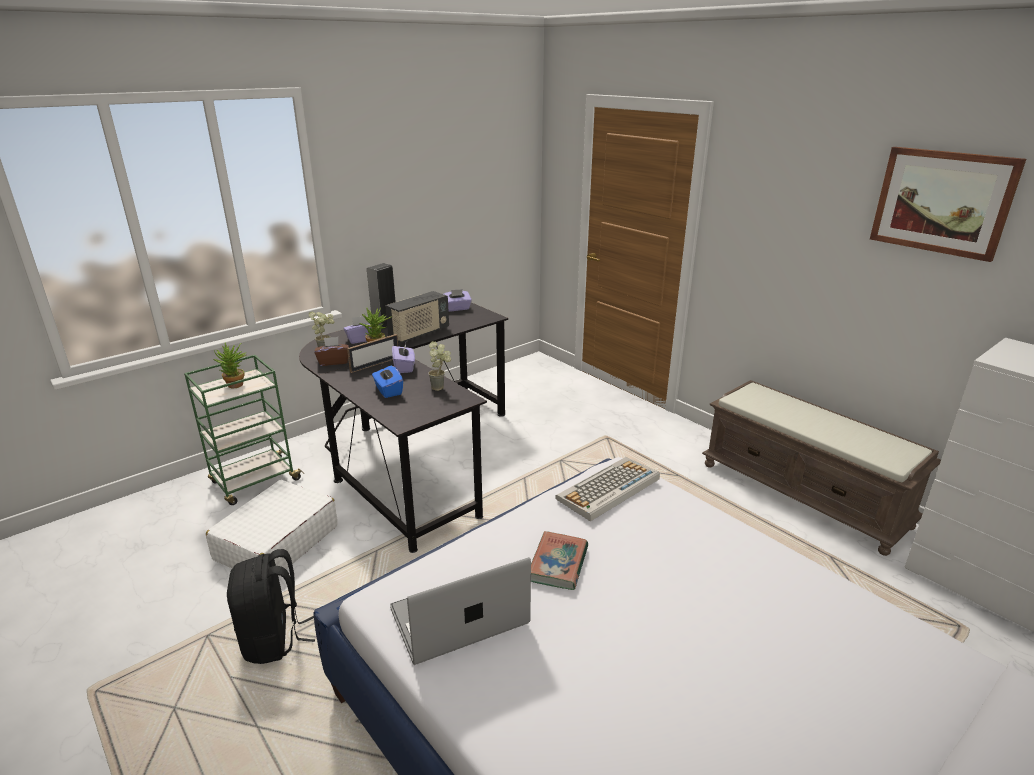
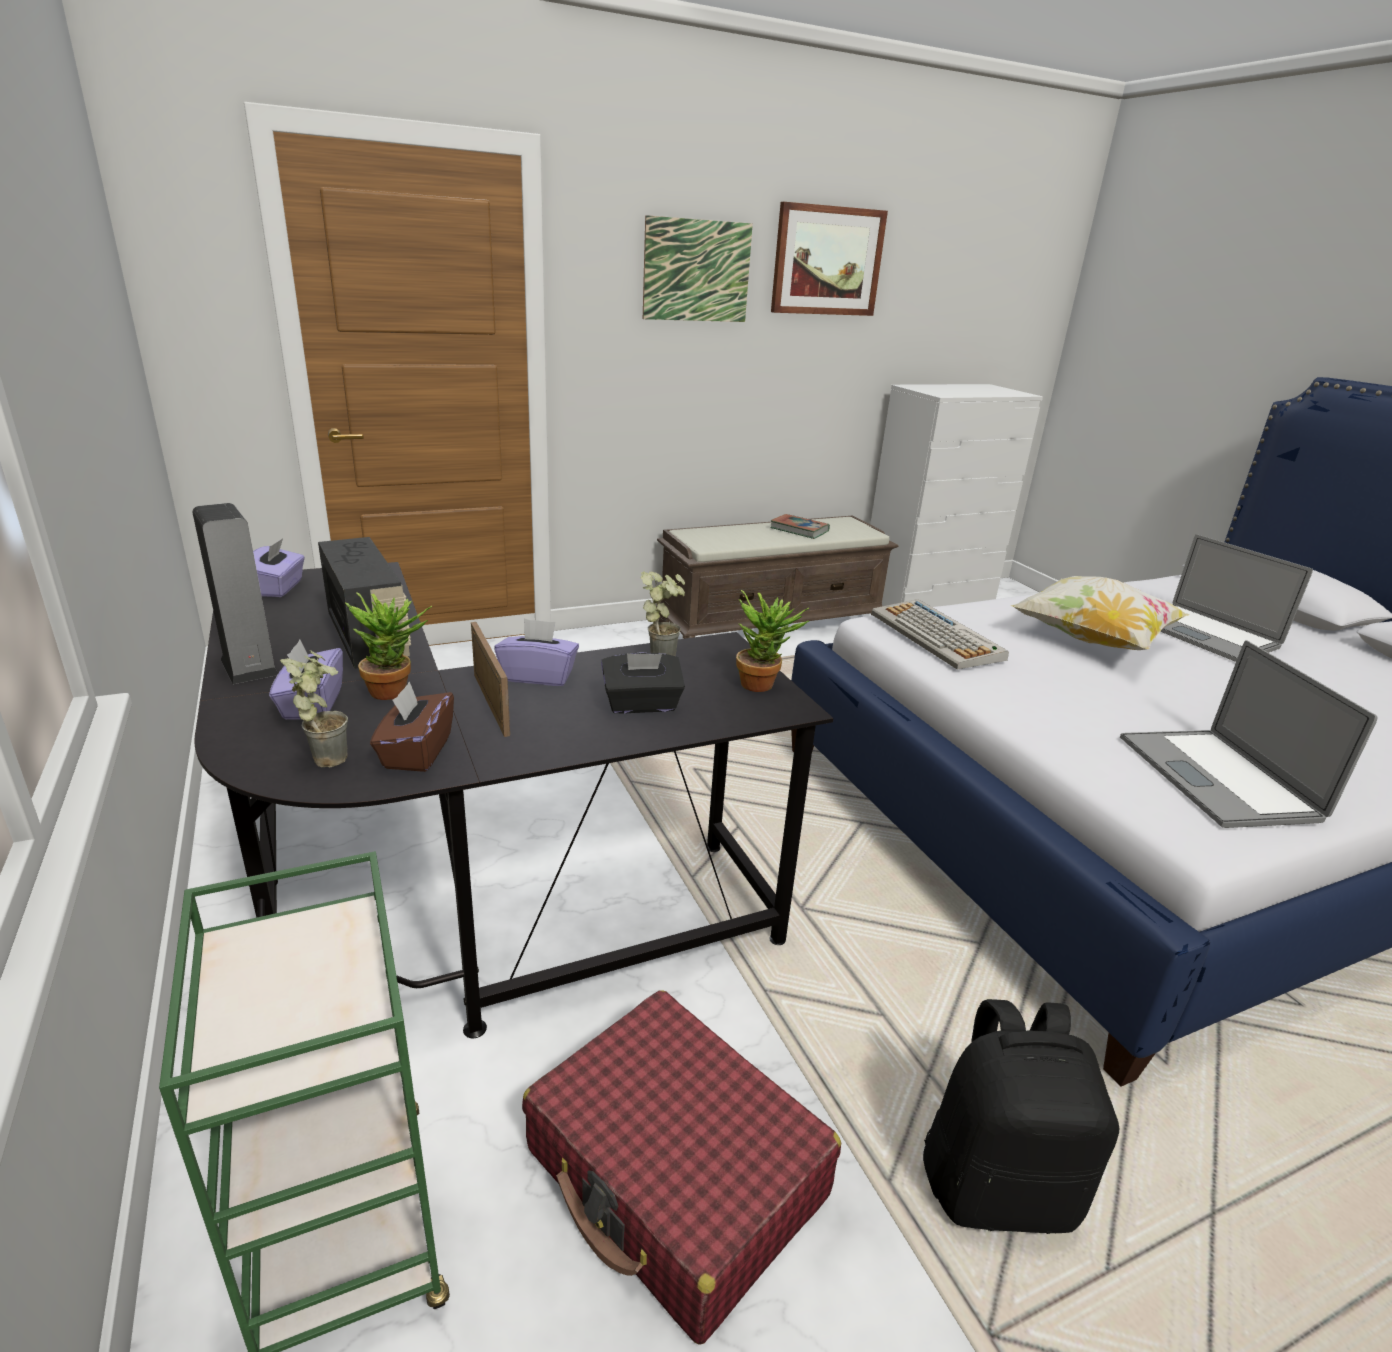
camera: 75 degrees left, 0 degrees up
white suitcase [206,480,337,576] -> red suitcase [522,990,841,1345]
potted plant [214,343,247,388] -> potted plant moved to [736,590,809,692]
blue tissue box [372,366,403,398] -> black tissue box [601,652,685,714]
book [531,531,588,590] -> book moved to [770,514,830,539]
none -> picture [643,215,753,322]
none -> pillow [1011,576,1190,650]
none -> laptop [1160,534,1313,662]

